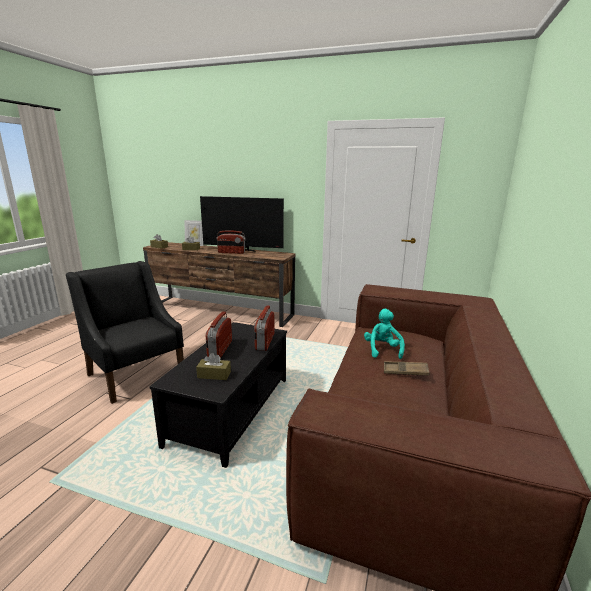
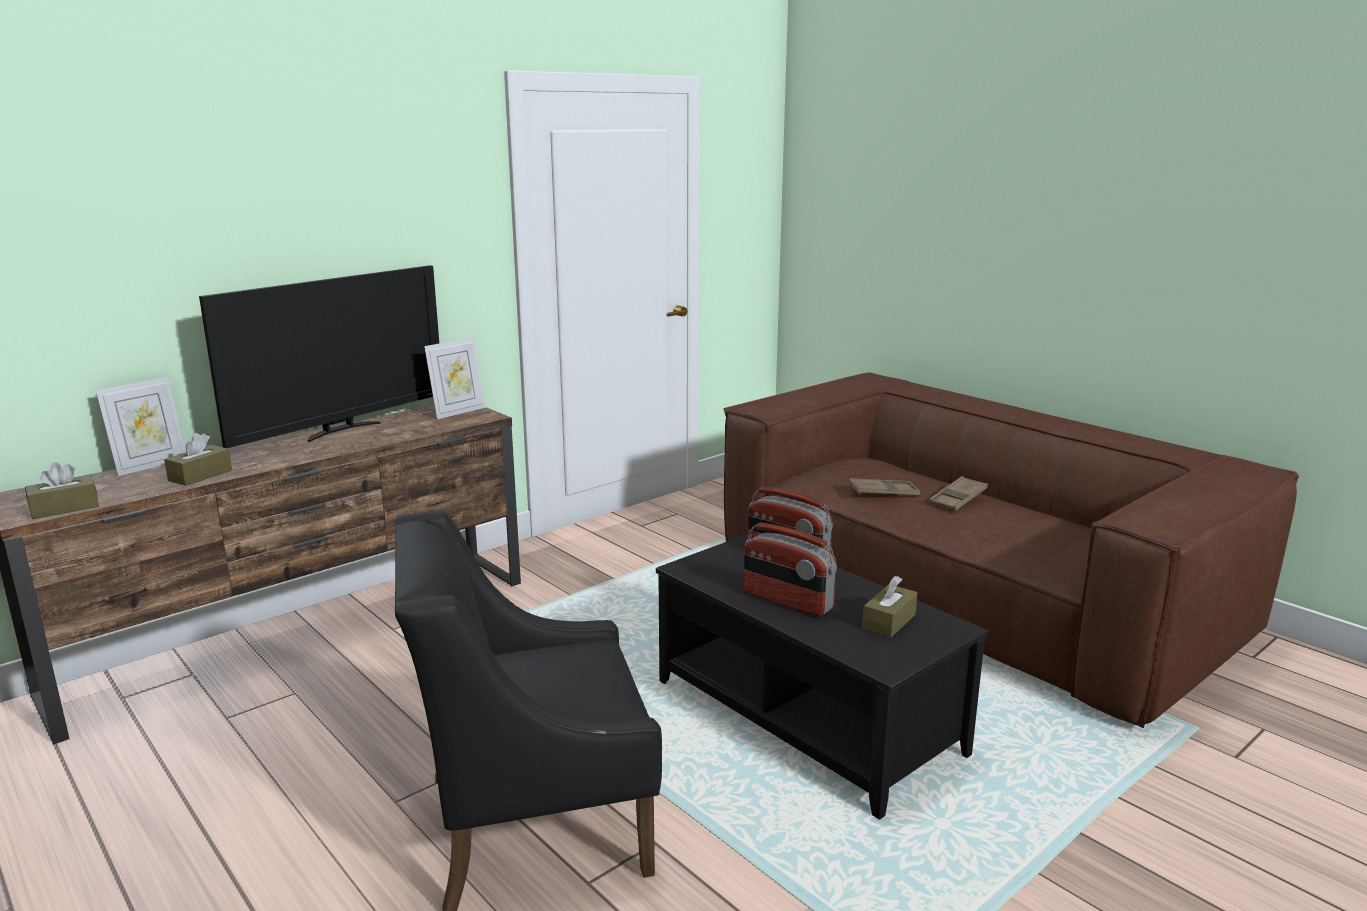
camera: 60 degrees left, 0 degrees up
radio [217,230,246,254] -> none
turquoise plush toy [364,309,405,359] -> brown tray [849,478,920,495]
none -> picture frame [424,337,486,419]

